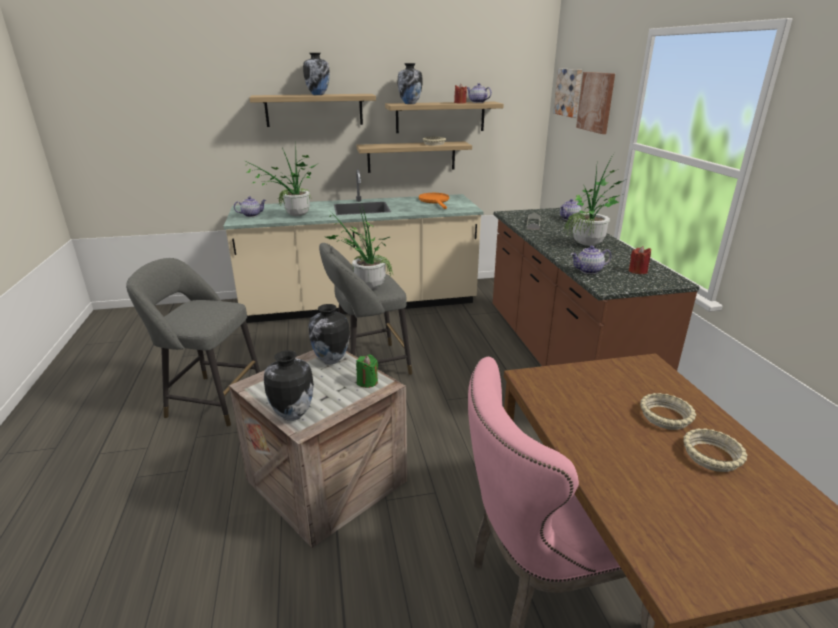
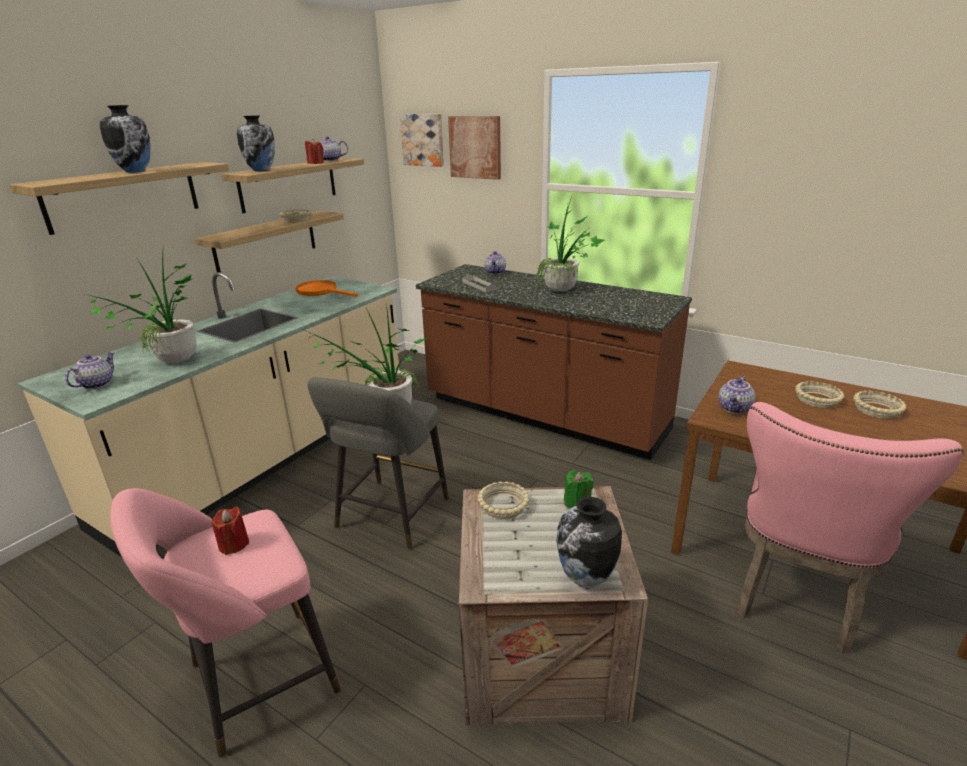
camera: 45 degrees left, 0 degrees up
grey stool [126,258,260,427] -> pink stool [110,488,341,758]
vase [308,304,350,364] -> beige bowl [478,482,529,519]
teapot [571,246,611,274] -> teapot moved to [718,376,755,414]
red candle [629,246,651,274] -> red candle moved to [211,507,249,555]

